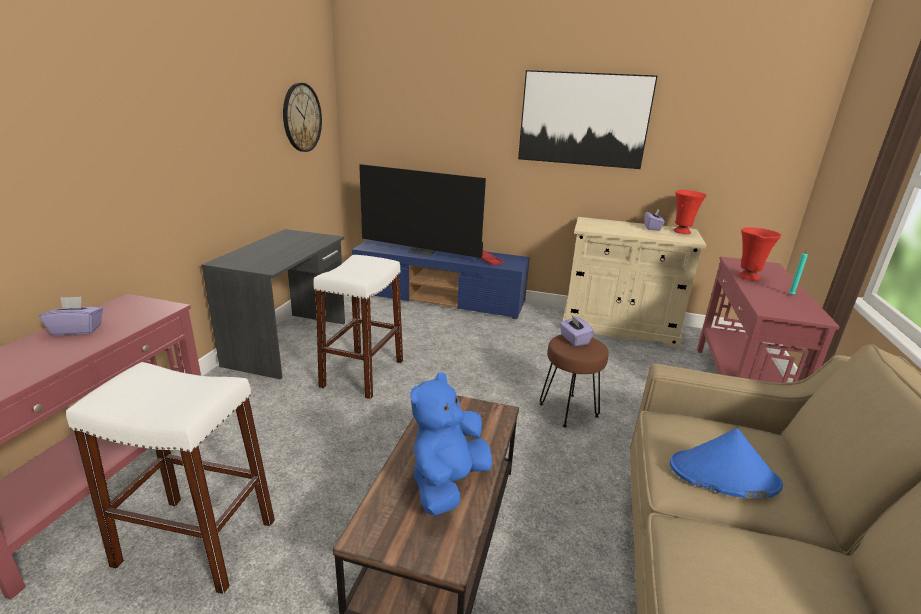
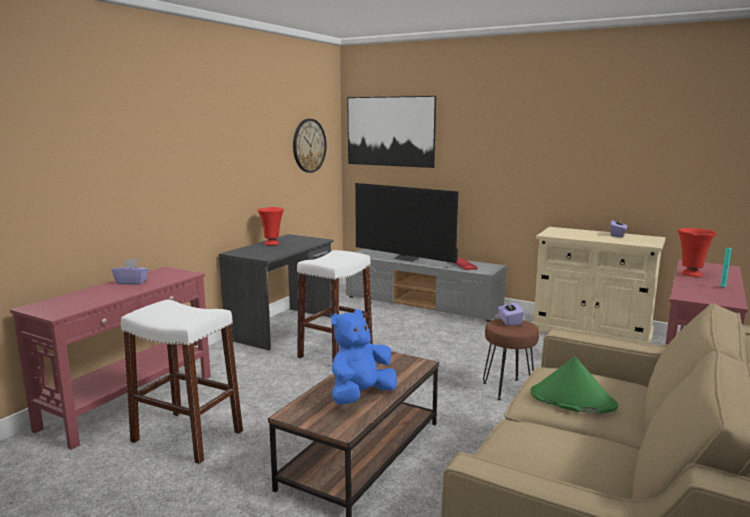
camera: 15 degrees right, 10 degrees down
blue tv stand [352,240,530,319] -> grey tv stand [346,249,506,322]
picture [518,70,657,169] -> picture moved to [347,96,436,168]
blue hat [670,428,783,498] -> green hat [530,356,618,414]
red vase [674,190,706,234] -> red vase moved to [258,207,284,245]

